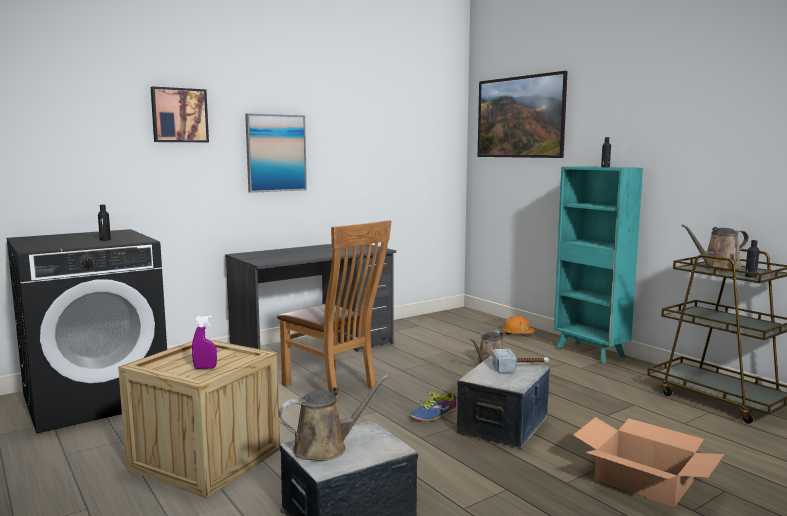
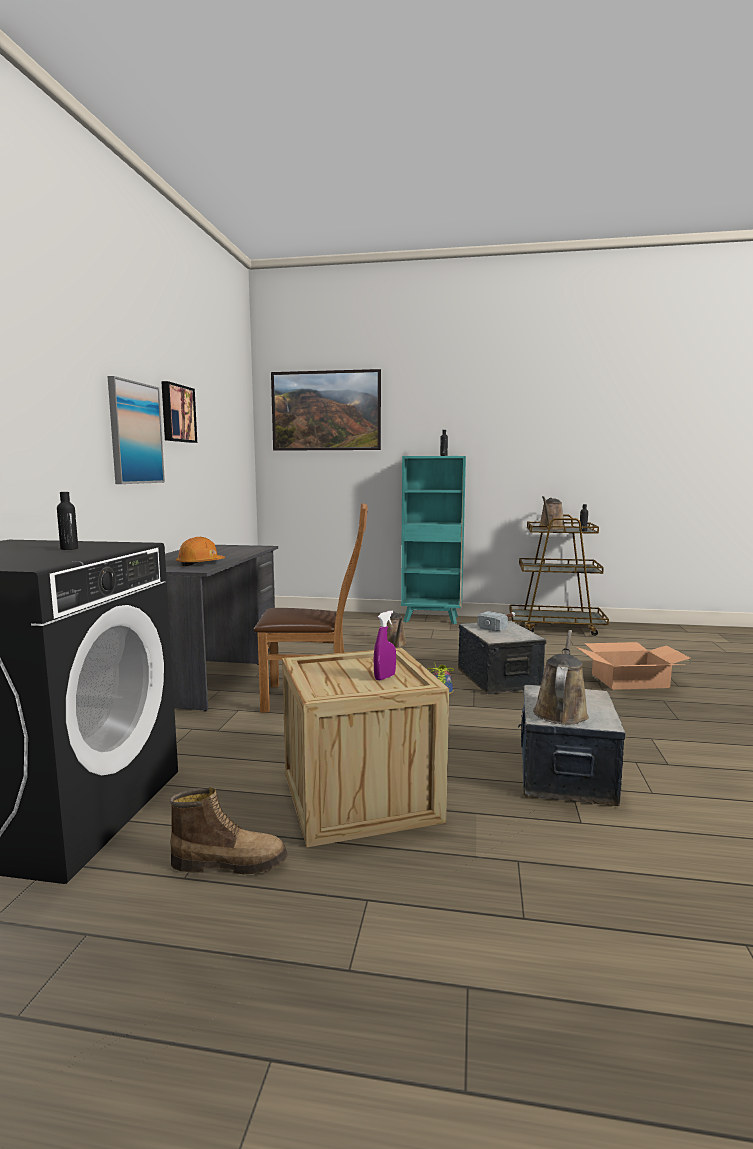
camera: 45 degrees left, 0 degrees up
picture [151,86,209,142] -> picture moved to [161,381,197,443]
orange hard hat [502,316,535,335] -> orange hard hat moved to [176,537,225,566]
none -> boot [170,787,288,874]

